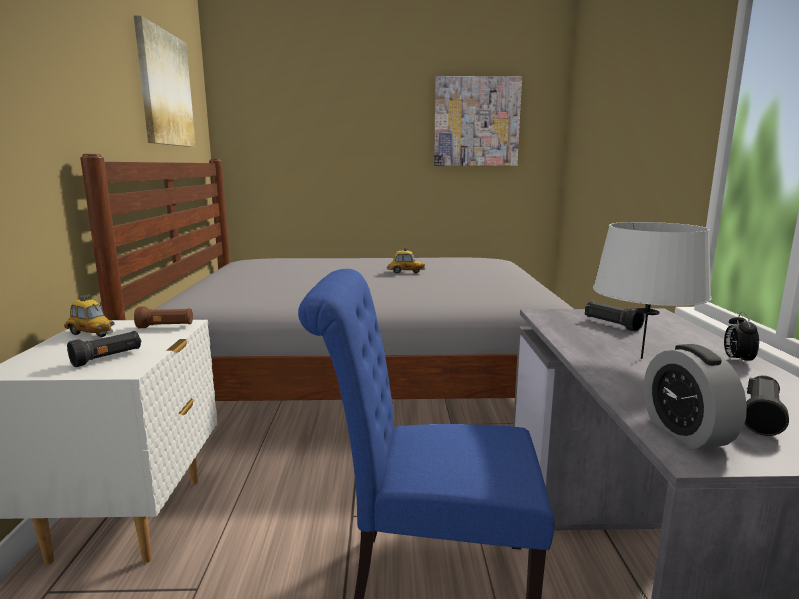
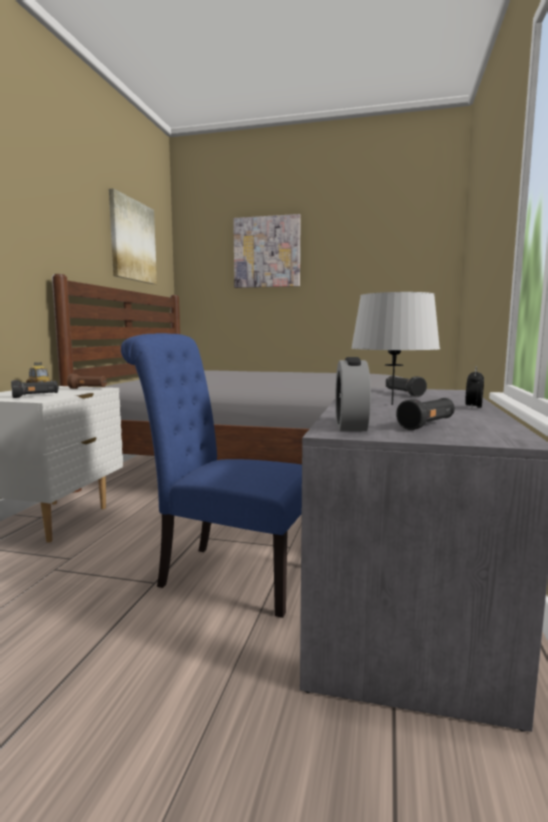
camera: 15 degrees right, 5 degrees down
toy car [387,247,425,274] -> none
picture [434,76,522,166] -> picture moved to [233,214,301,288]

